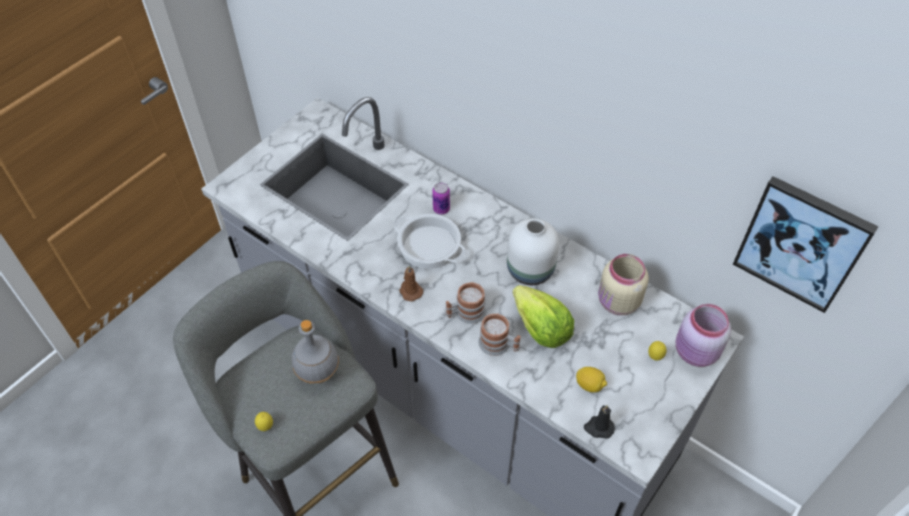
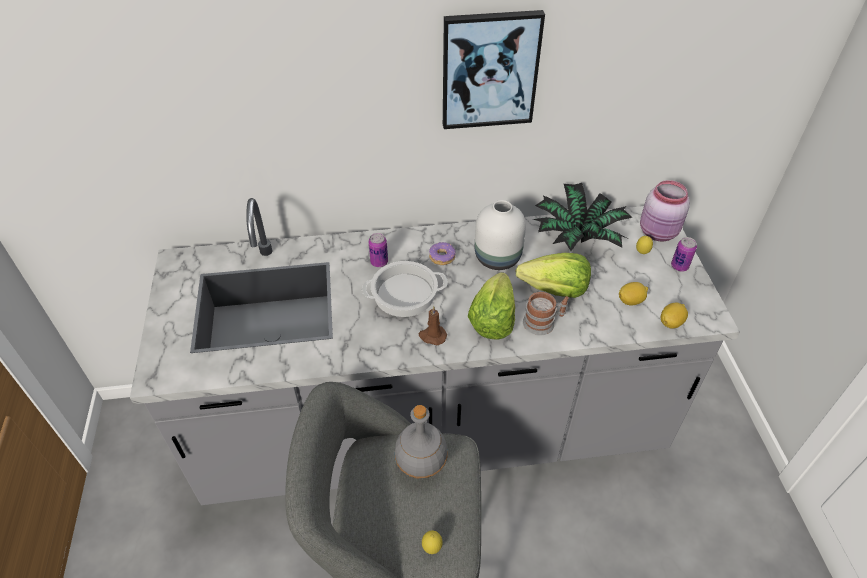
camera: 45 degrees left, 5 degrees down
mug [446,282,486,324] -> lettuce [468,272,515,339]
black candle [584,405,615,438] -> lemon [661,303,688,329]
beige jar [598,254,649,315] -> potted plant [533,183,633,251]
picture [733,176,878,313] -> picture moved to [443,10,545,129]
none -> donut [429,242,456,265]
none -> can [671,237,697,272]

